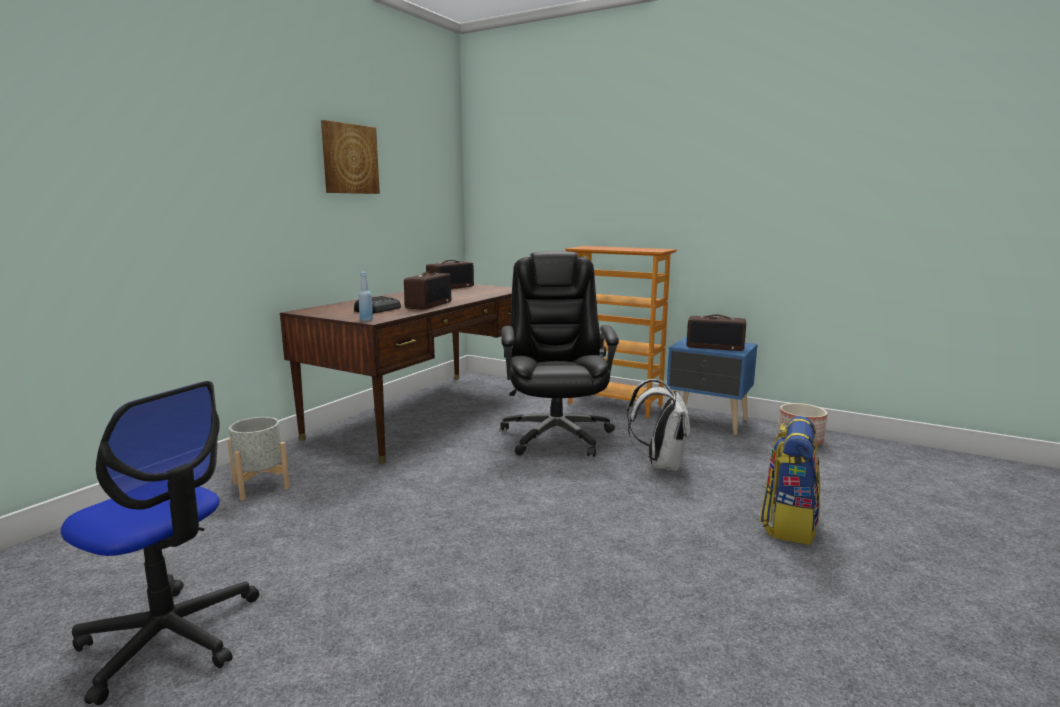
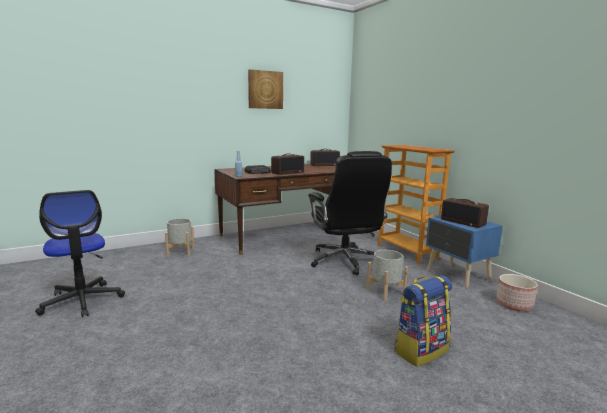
camera: 30 degrees right, 0 degrees up
black office chair [500,251,619,457] -> black office chair turned 135 degrees clockwise [309,151,392,275]
white backpack [627,379,690,471] -> grey planter [366,250,408,301]

